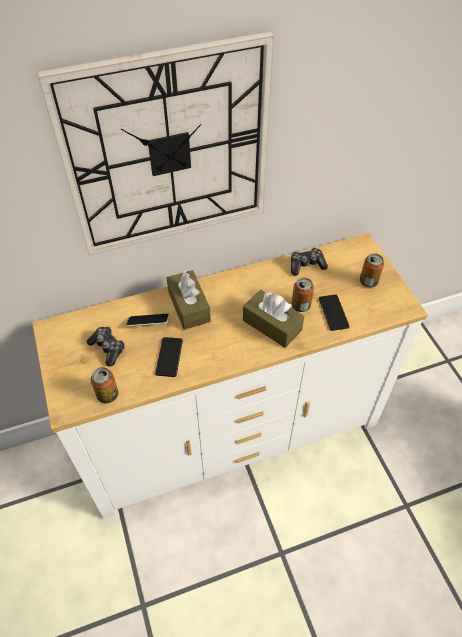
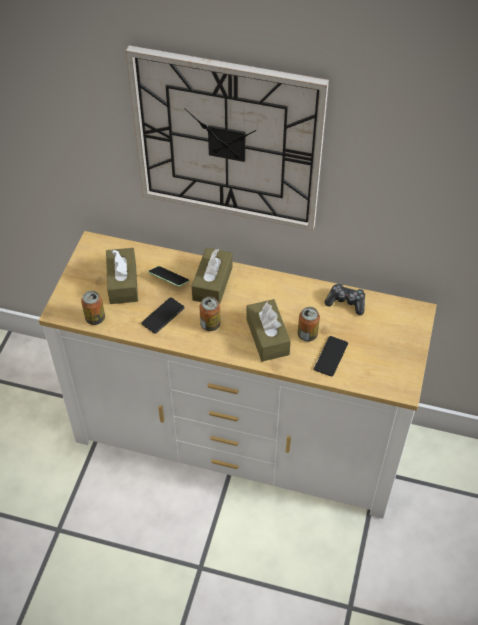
camera: 35 degrees right, 0 degrees up
game controller [87,327,125,367] -> brown tissue box [106,248,138,304]
can [360,253,384,287] -> can moved to [200,297,220,331]

